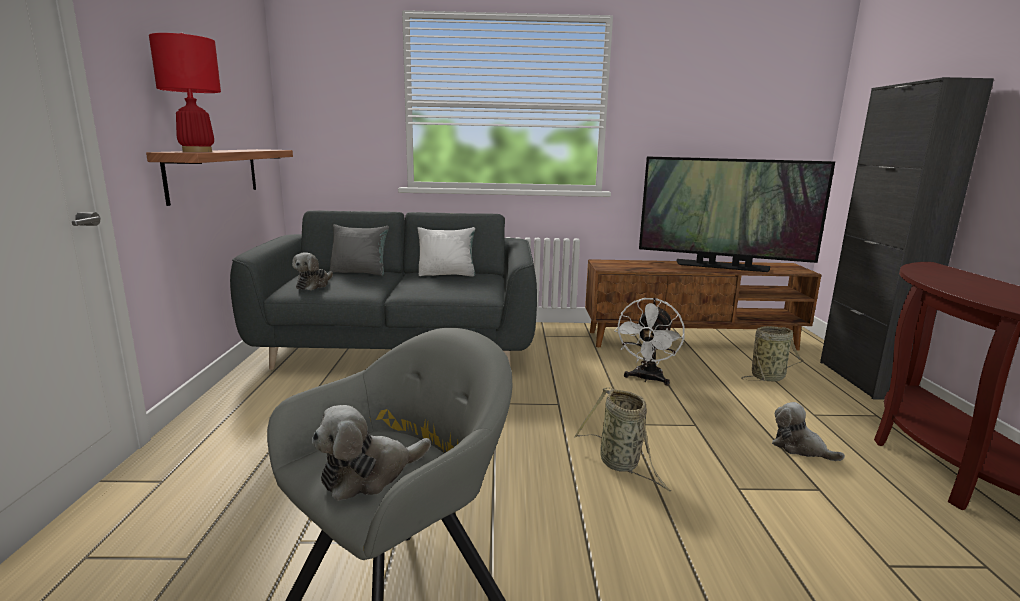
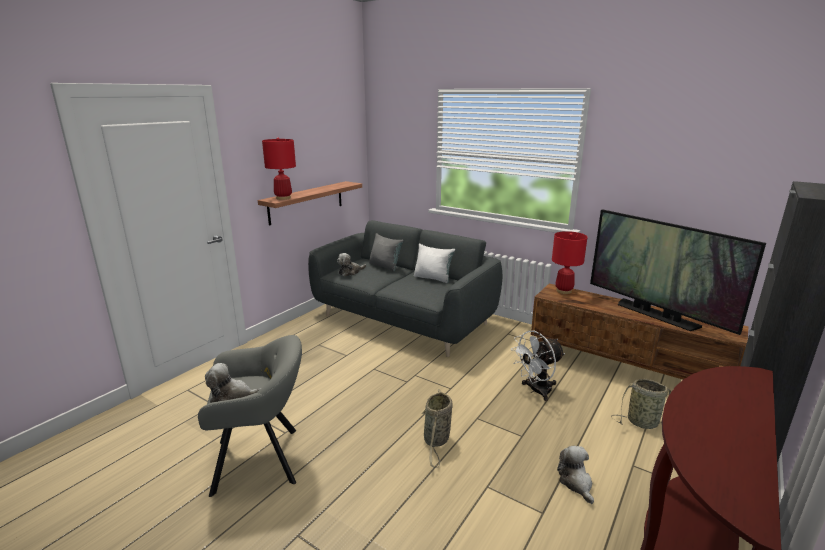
camera: 35 degrees right, 5 degrees up
none -> red table lamp [552,231,588,294]

